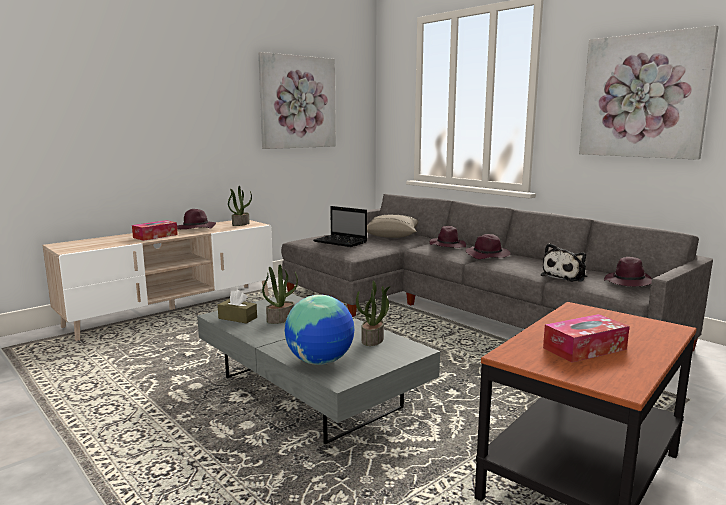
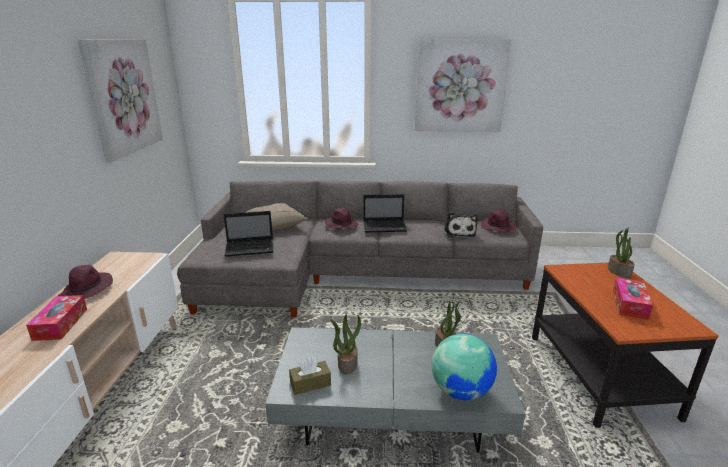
camera: 45 degrees left, 10 degrees up
potted plant [228,186,252,226] -> potted plant moved to [608,227,635,278]
purple hat [466,234,511,259] -> laptop [363,194,407,232]

